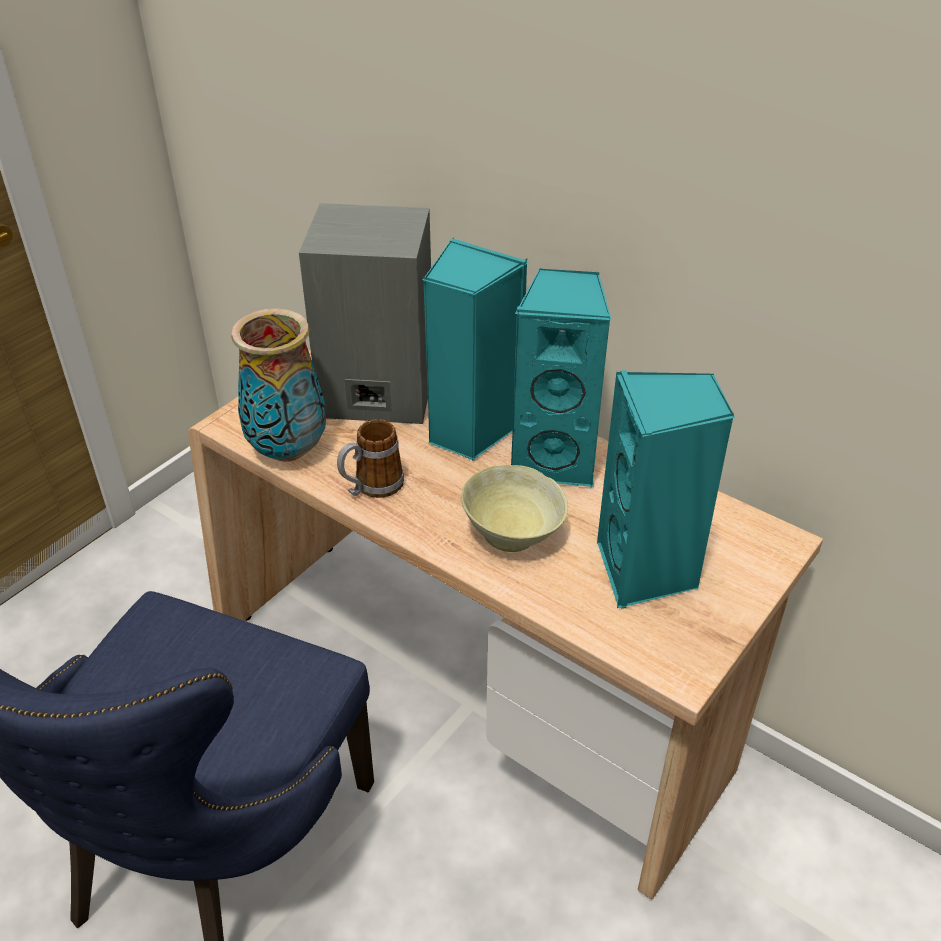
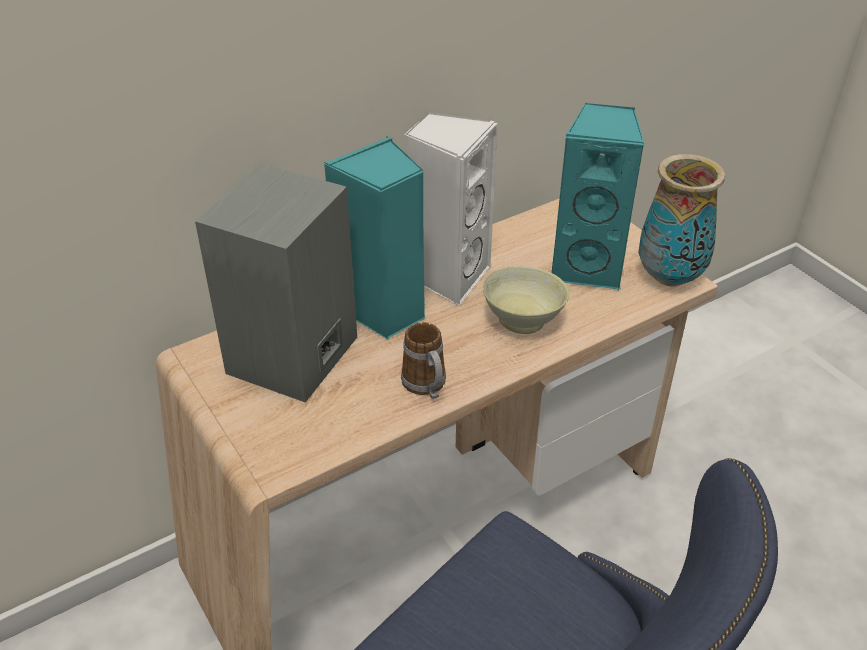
camera: 70 degrees left, 0 degrees up
vase [231,309,326,462] -> vase moved to [638,154,725,286]
turquoise speaker [511,268,611,487] -> white speaker [404,111,498,306]

